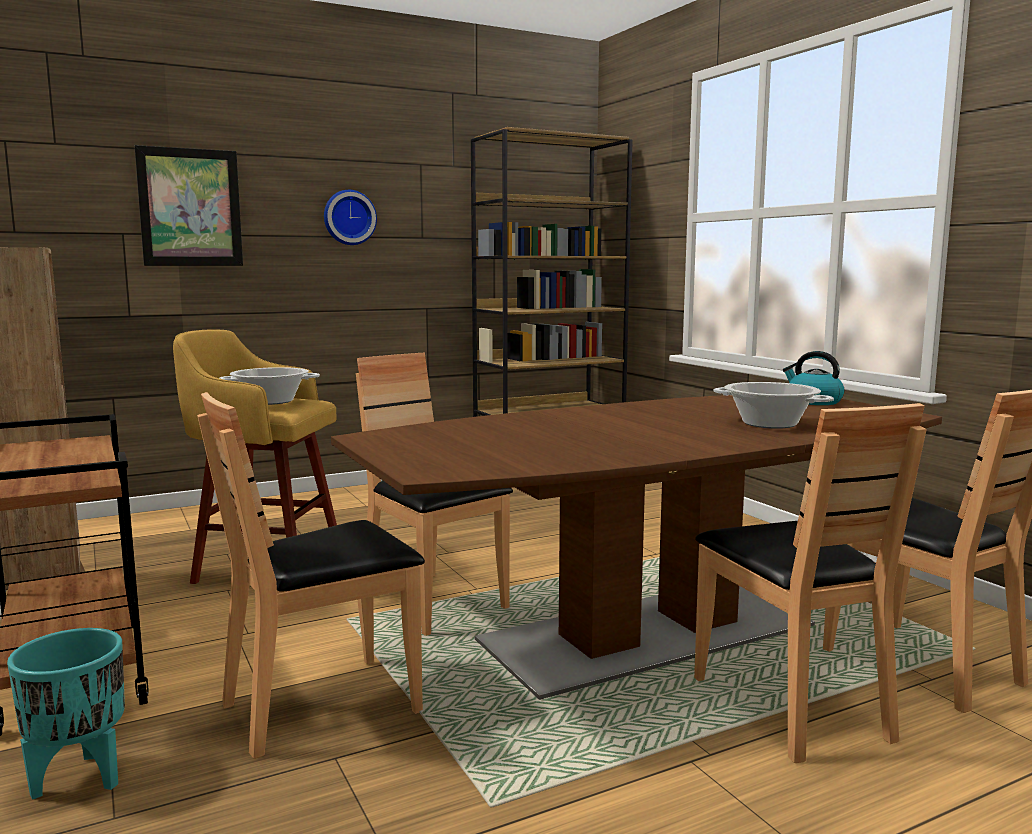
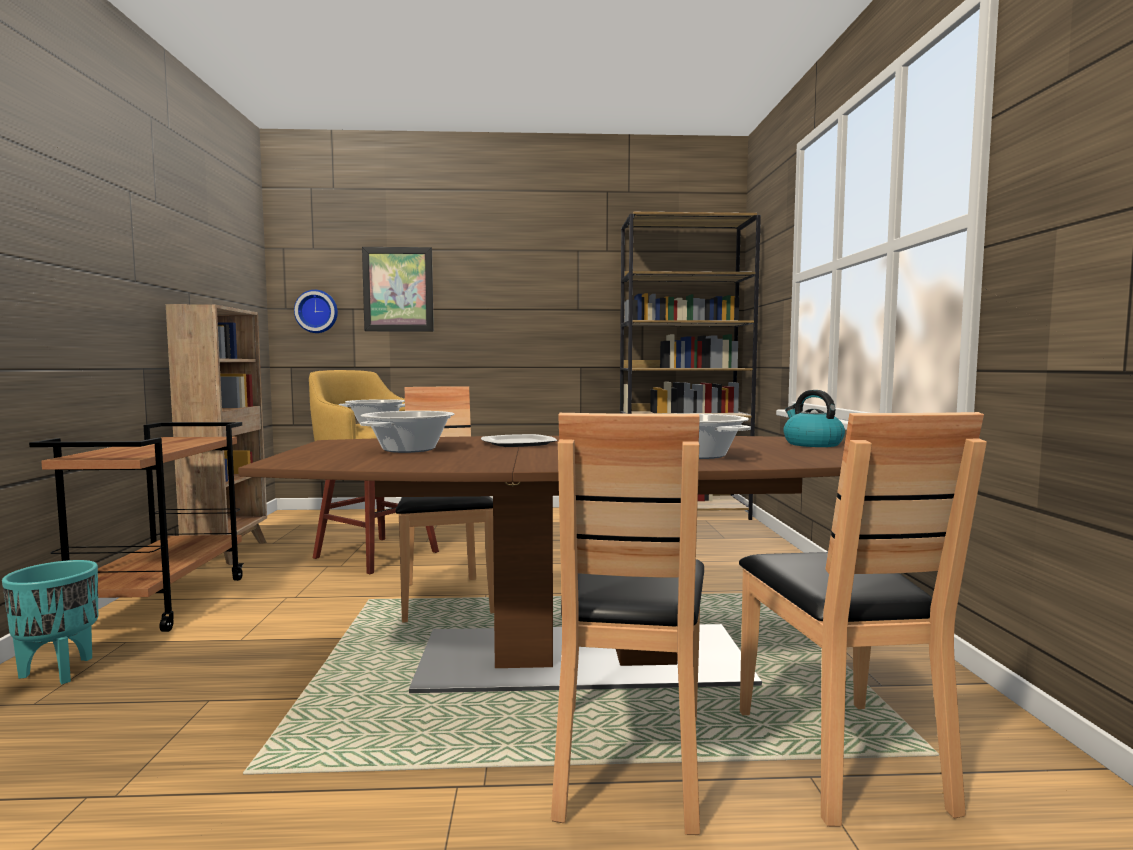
camera: 25 degrees right, 5 degrees down
brown chair [197,392,425,759] -> none
wall clock [324,190,377,245] -> wall clock moved to [294,290,338,333]
none -> cooking pot [360,411,455,453]
none -> plate [481,434,557,447]

